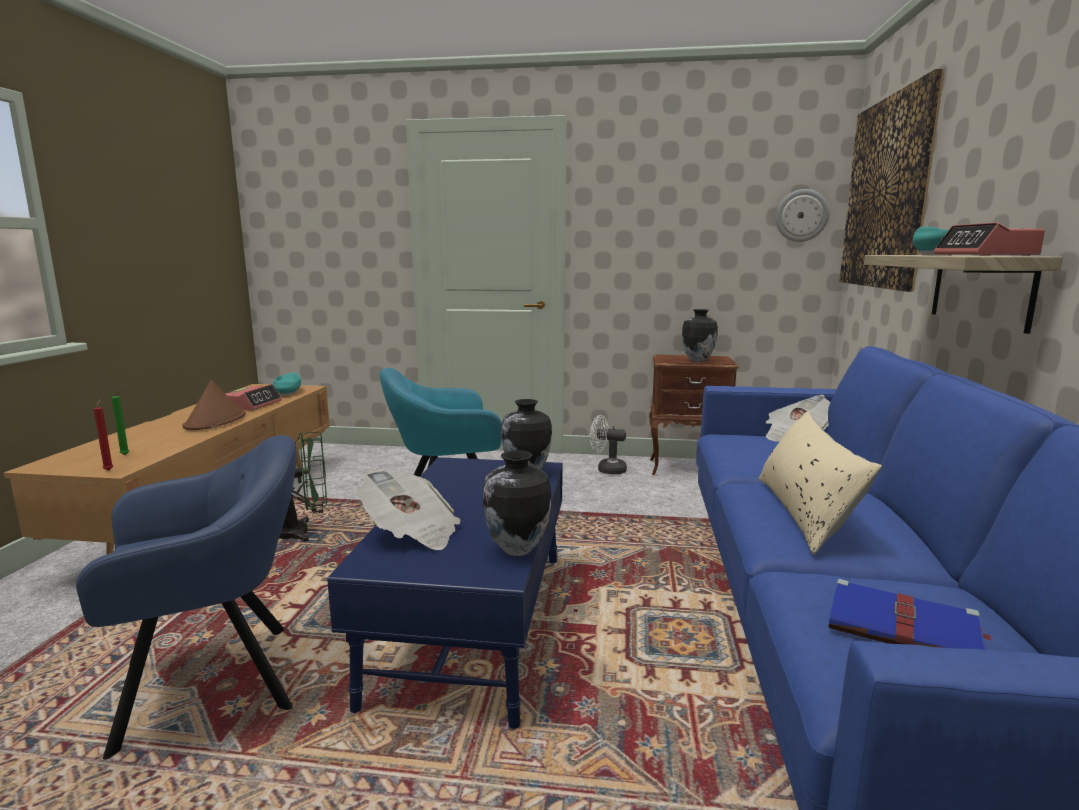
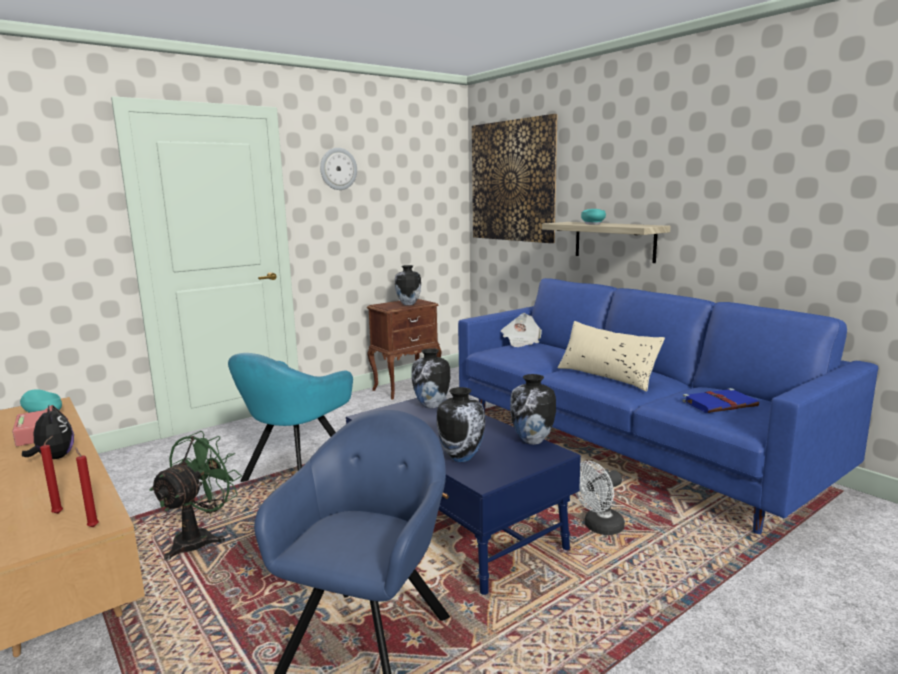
camera: 45 degrees left, 0 degrees up
green candle [111,390,129,455] -> red candle [40,436,63,514]
brown hat [183,380,246,430] -> plush toy [22,405,74,459]
newspaper [357,470,461,550] -> vase [437,387,485,462]
white fan [590,415,627,474] -> white fan moved to [575,461,625,535]
wall clock [776,189,829,242] -> wall clock moved to [320,148,357,190]
alarm clock [934,222,1045,256] -> none

